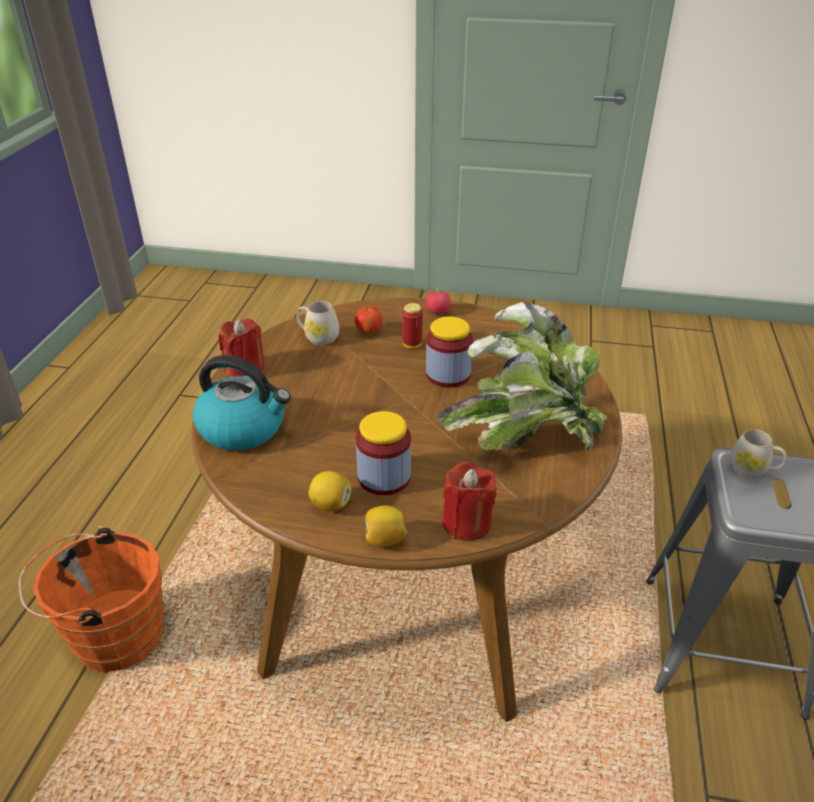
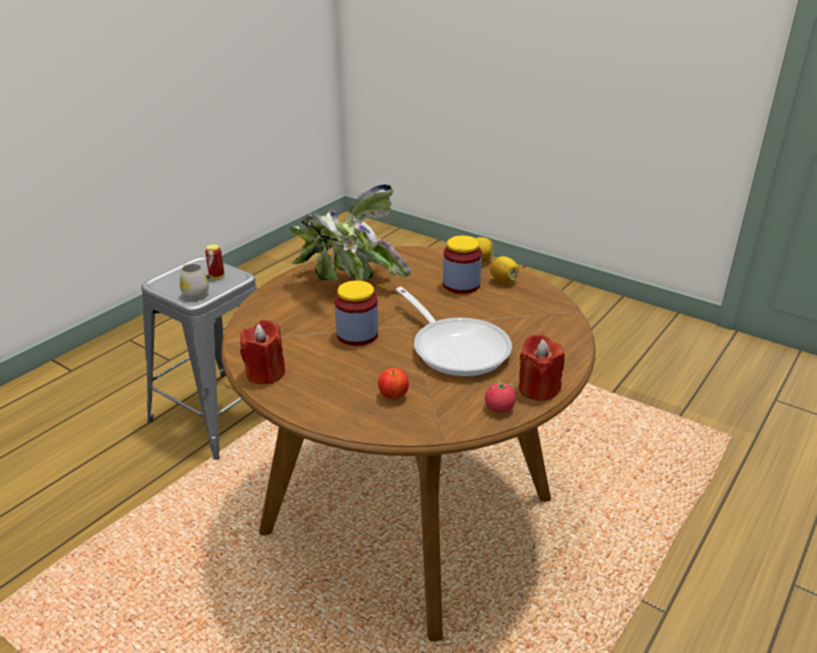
camera: 155 degrees left, 5 degrees down
orange bucket [19,526,164,673] -> none
kettle [193,355,291,450] -> none
white mug [296,301,339,345] -> none
can [402,303,423,348] -> can moved to [205,244,224,279]
tomato [425,286,451,314] -> tomato moved to [485,380,516,412]
red candle [442,462,497,541] -> red candle moved to [240,320,285,384]
none -> frying pan [396,287,512,377]

